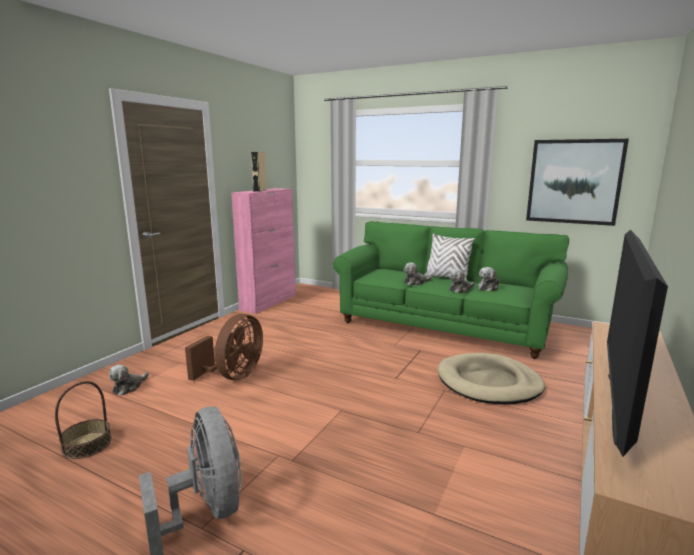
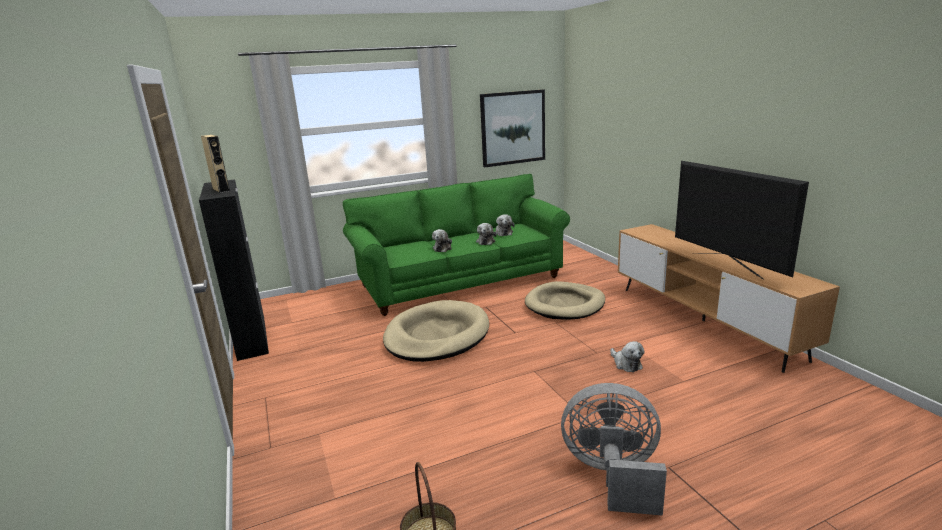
camera: 50 degrees left, 5 degrees up
plush toy [109,365,149,395] -> plush toy moved to [610,341,645,372]
brown fan [185,314,263,381] -> none
pink cabinet [231,188,296,314] -> black cabinet [199,180,269,361]
white pillow [424,233,475,280] -> none
none -> beige dog bed [383,300,489,362]

